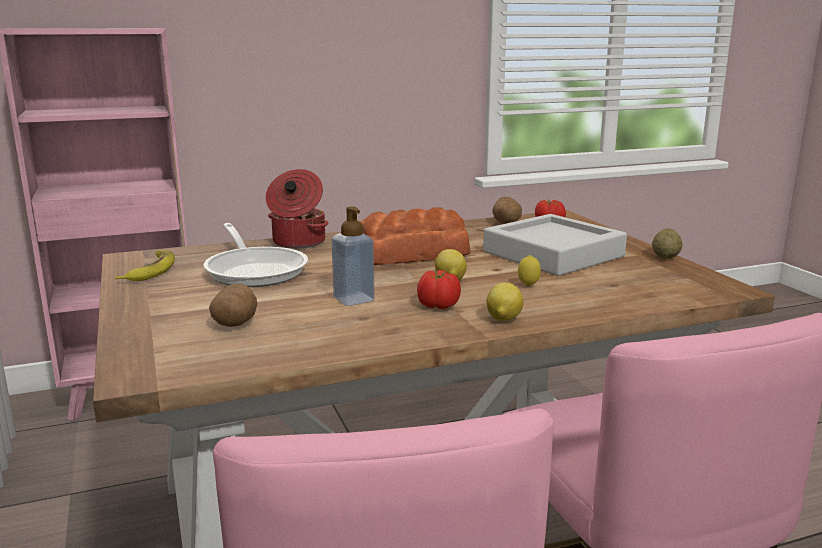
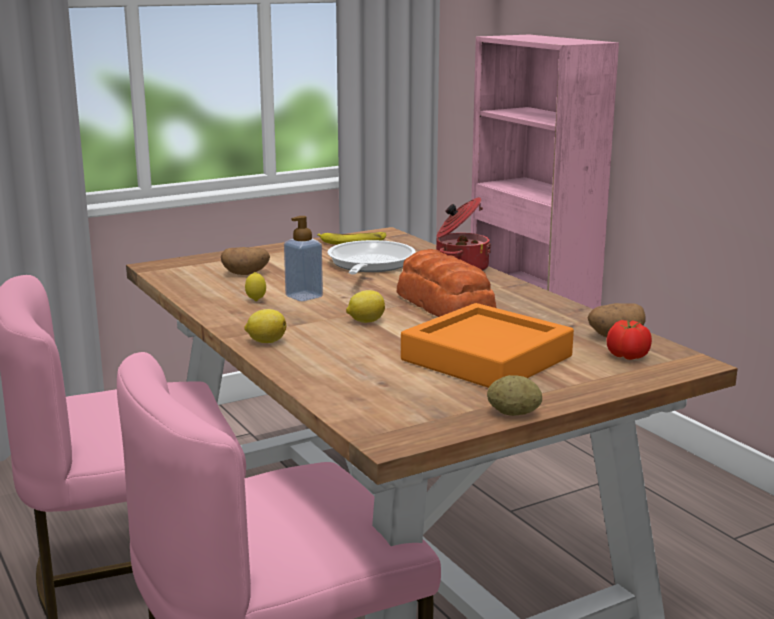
camera: 80 degrees right, 0 degrees up
frying pan [204,223,308,287] -> frying pan turned 135 degrees clockwise [327,240,416,274]
tomato [417,270,461,309] -> none
grey tray [483,214,627,276] -> orange tray [401,303,574,388]
lemon [518,255,541,287] -> lemon moved to [245,272,266,301]

